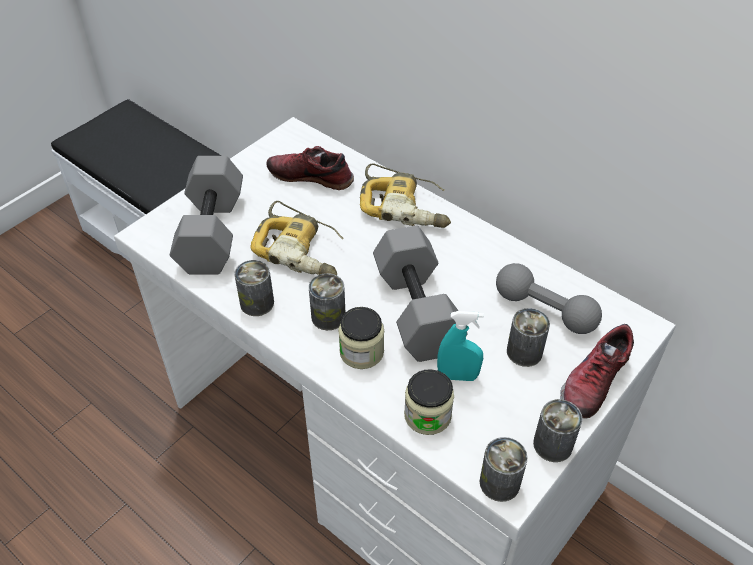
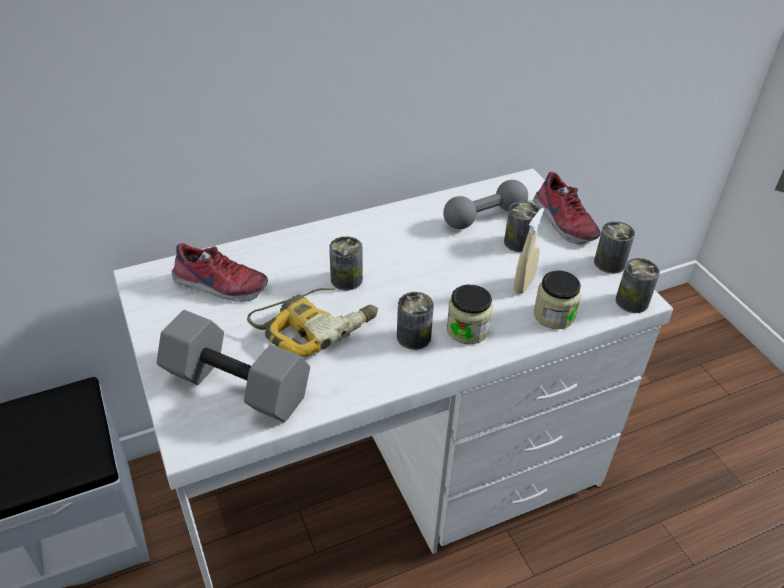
camera: 65 degrees left, 5 degrees down
can [234,260,274,316] -> can moved to [329,236,363,290]
shoe [267,146,354,190] -> shoe turned 120 degrees counterclockwise [172,243,268,302]
power drill [360,163,451,228] -> none
grey dumbbell [373,225,467,362] -> none
turquoise spray bottle [437,311,484,381] -> beige spray bottle [514,208,544,294]

